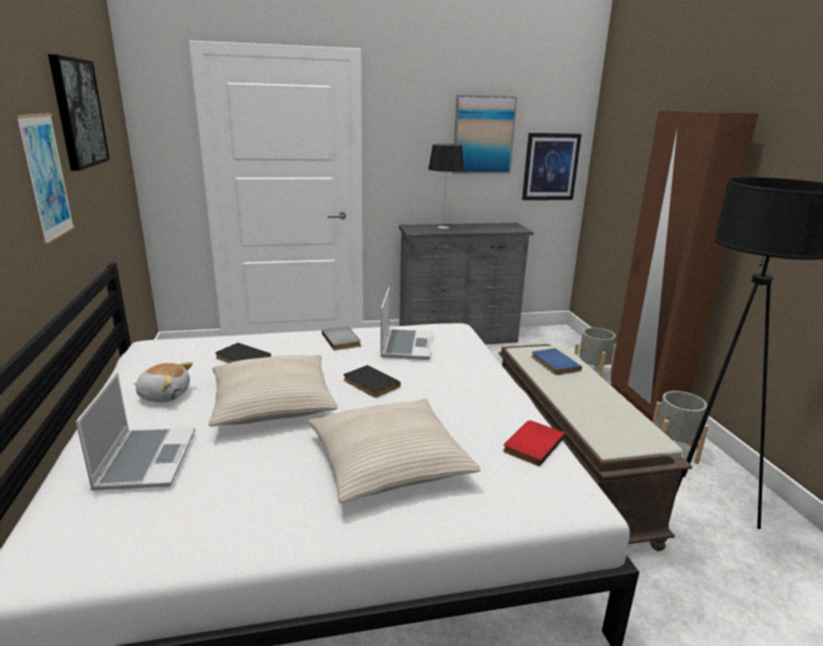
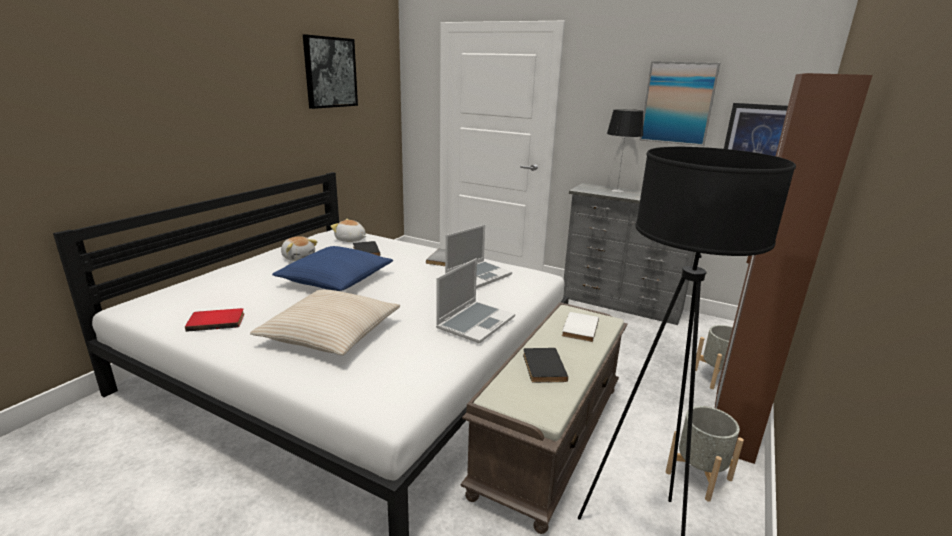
camera: 40 degrees right, 0 degrees up
picture [15,113,75,245] -> none
laptop [76,372,195,490] -> laptop moved to [436,258,515,344]
beige pillow [209,355,337,426] -> blue pillow [272,246,393,291]
black book [344,365,401,398] -> black book moved to [523,348,568,383]
red book [503,420,565,467] -> red book moved to [185,308,244,332]
blue book [532,348,582,375] -> white book [562,312,599,342]
none -> plush toy [330,219,367,242]

